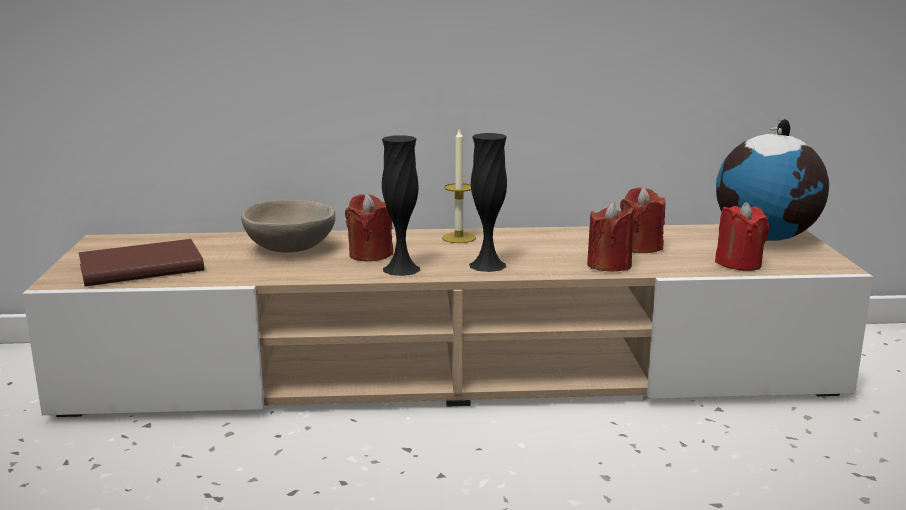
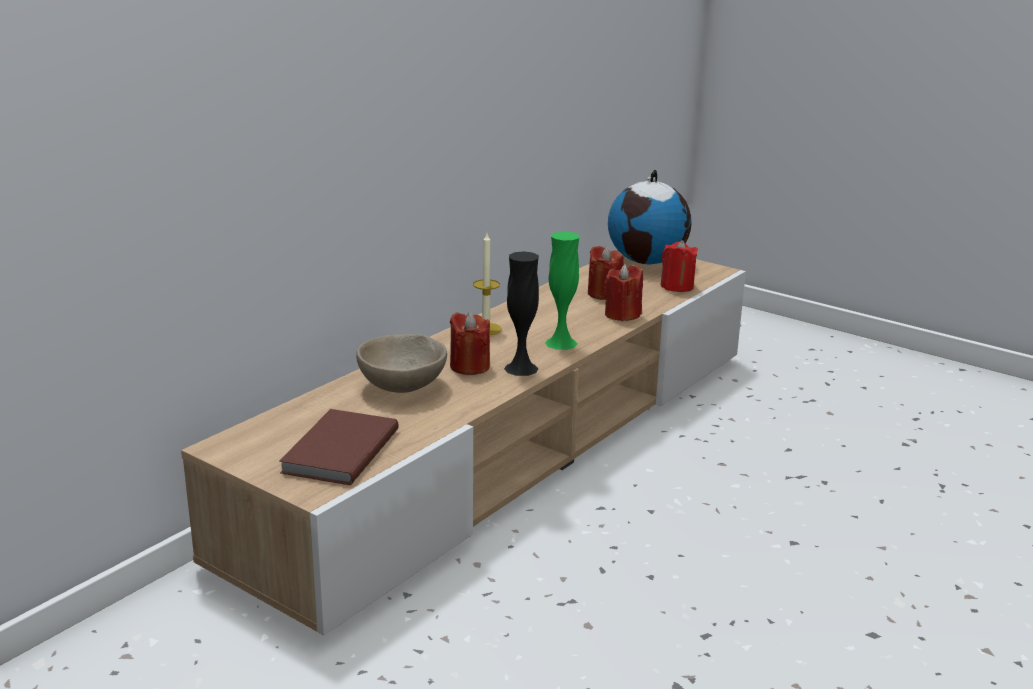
camera: 50 degrees left, 5 degrees up
black vase [469,133,507,272] -> green vase [545,231,579,350]

